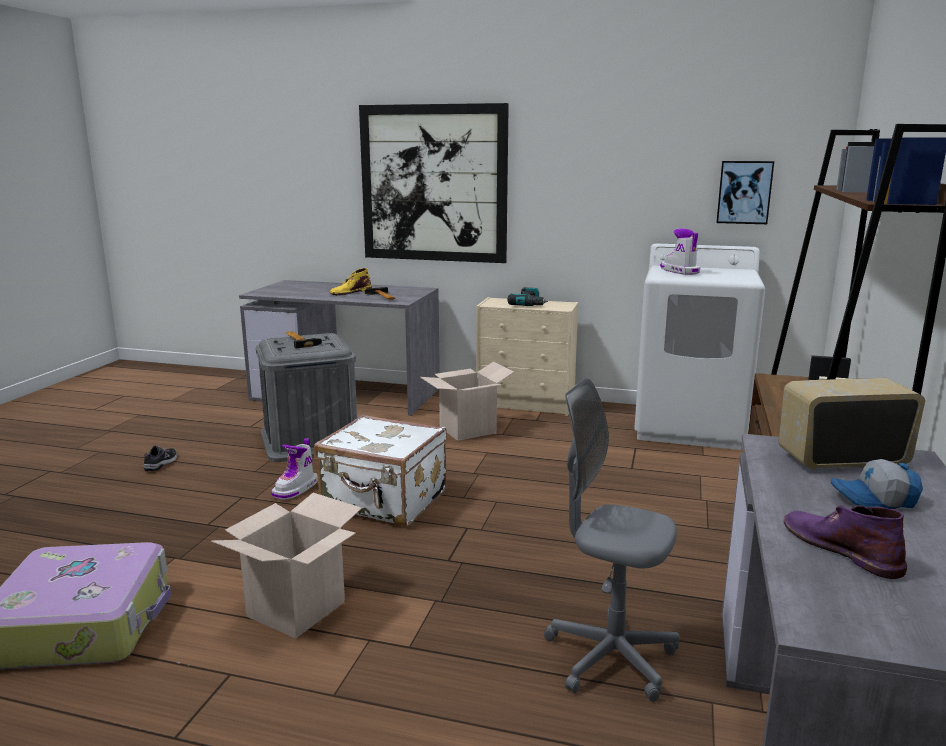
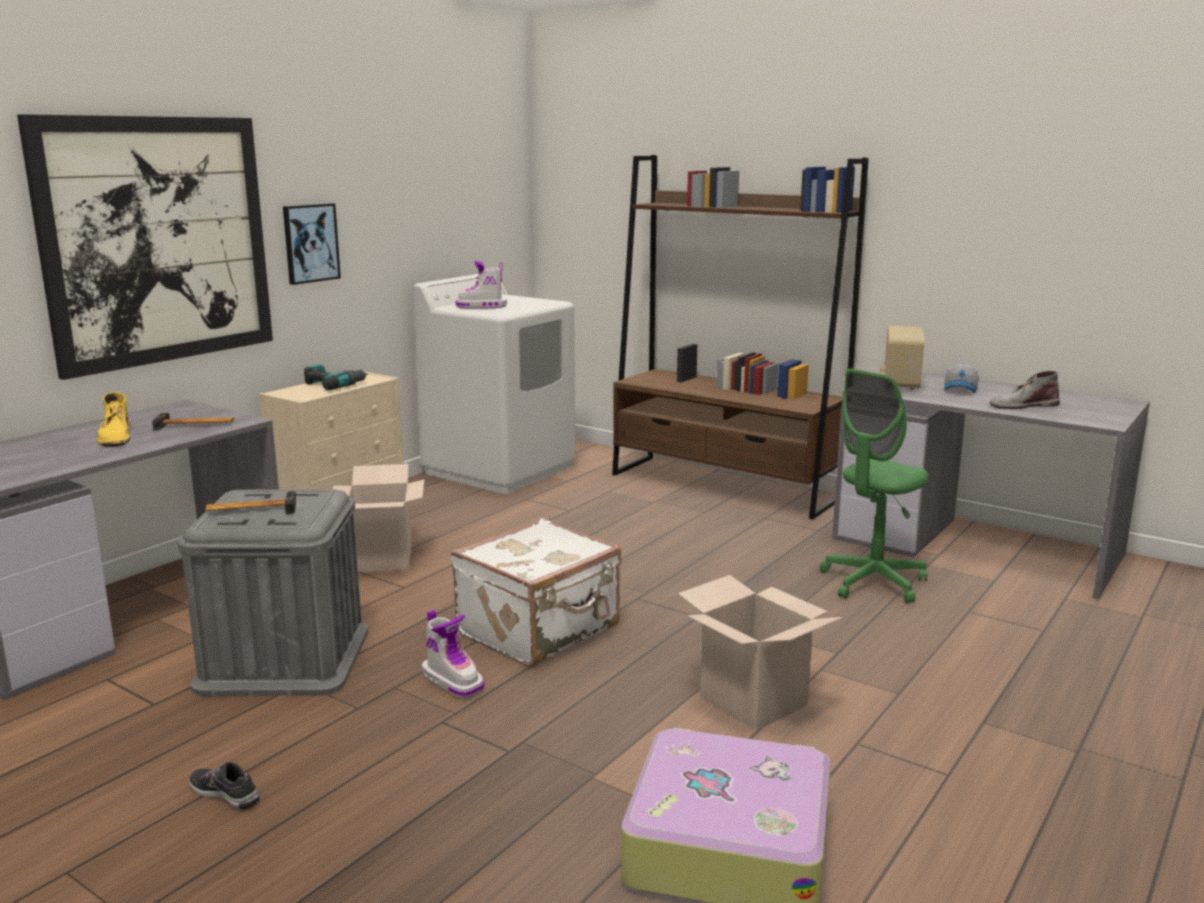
camera: 70 degrees left, 0 degrees up
grey office chair [544,378,680,702] -> green office chair [820,368,929,604]
picture [716,161,774,224] -> picture moved to [283,203,341,285]
purple boot [783,505,907,579] -> grey boot [989,371,1060,409]

